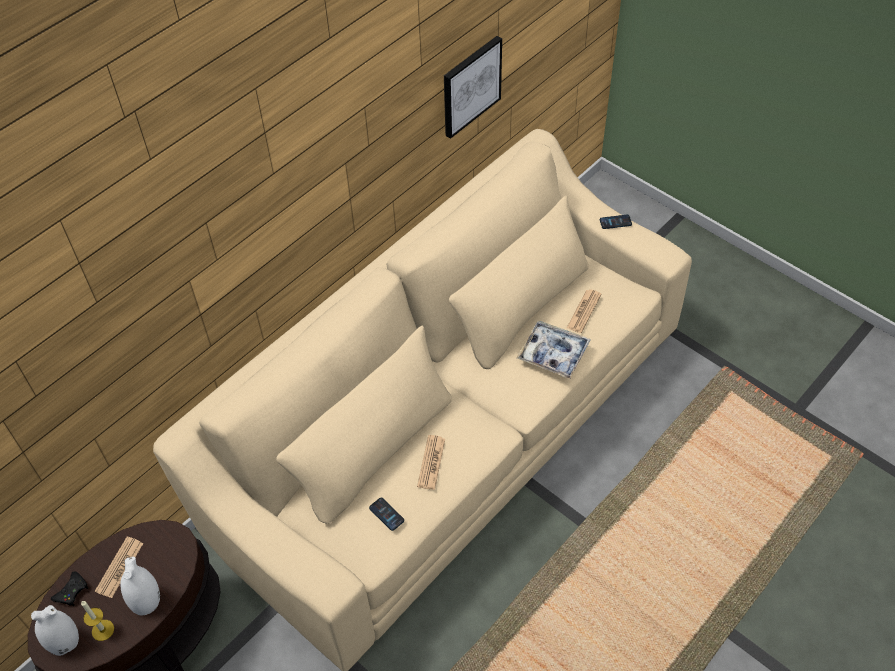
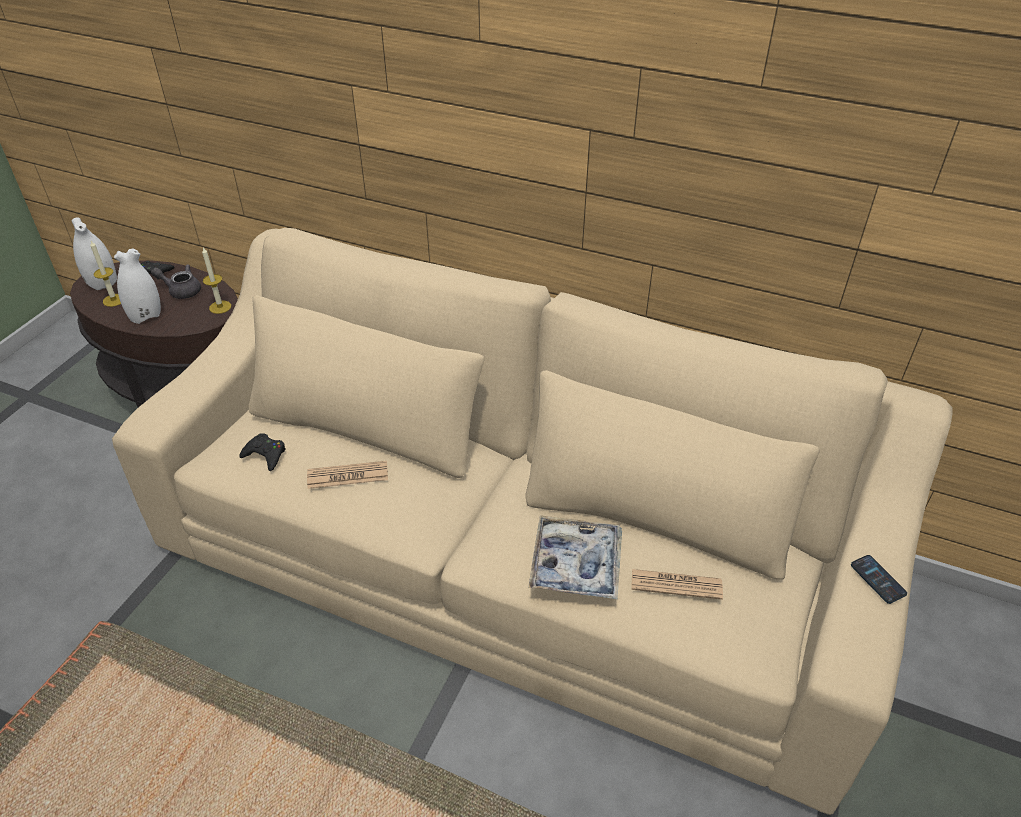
camera: 70 degrees right, 10 degrees down
newspaper [95,537,143,598] -> grey teapot [151,264,201,299]
phone [369,497,404,531] -> black game controller [239,433,286,471]
picture [444,36,502,139] -> none
none -> candle [202,247,231,314]

